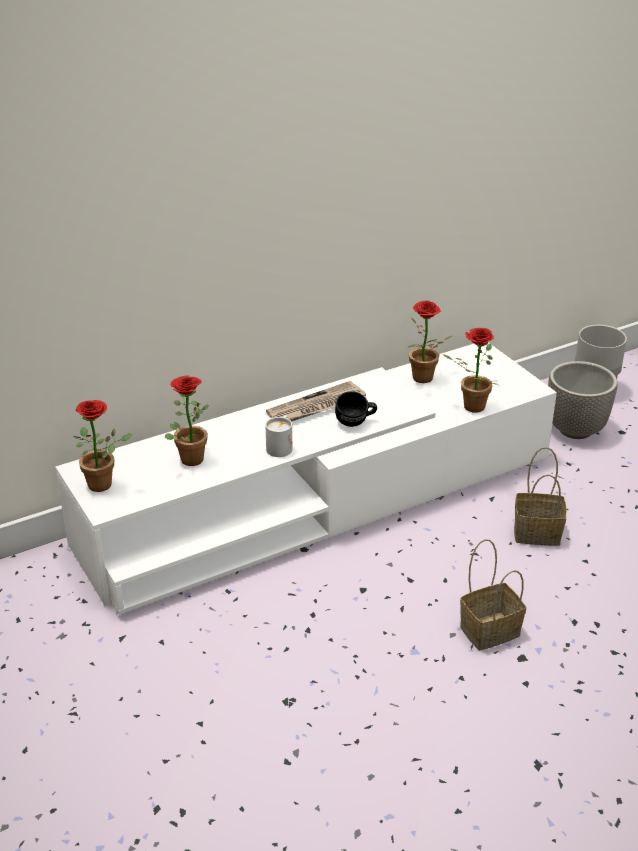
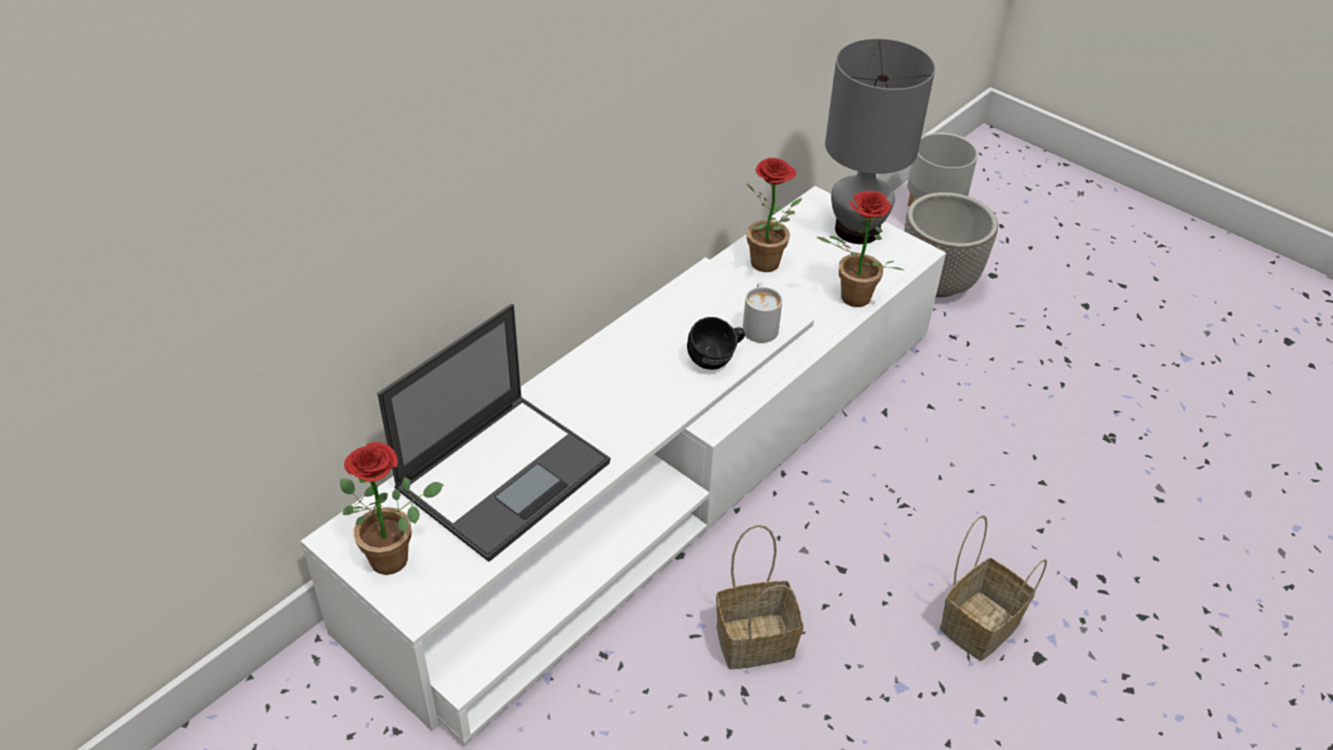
camera: 20 degrees left, 10 degrees up
potted plant [165,375,209,466] -> laptop [377,304,610,562]
white mug [265,415,292,457] -> white mug moved to [743,282,782,343]
newspaper [266,381,366,422] -> none
basket [514,447,567,546] -> basket moved to [716,525,804,669]
none -> grey table lamp [825,39,935,244]

